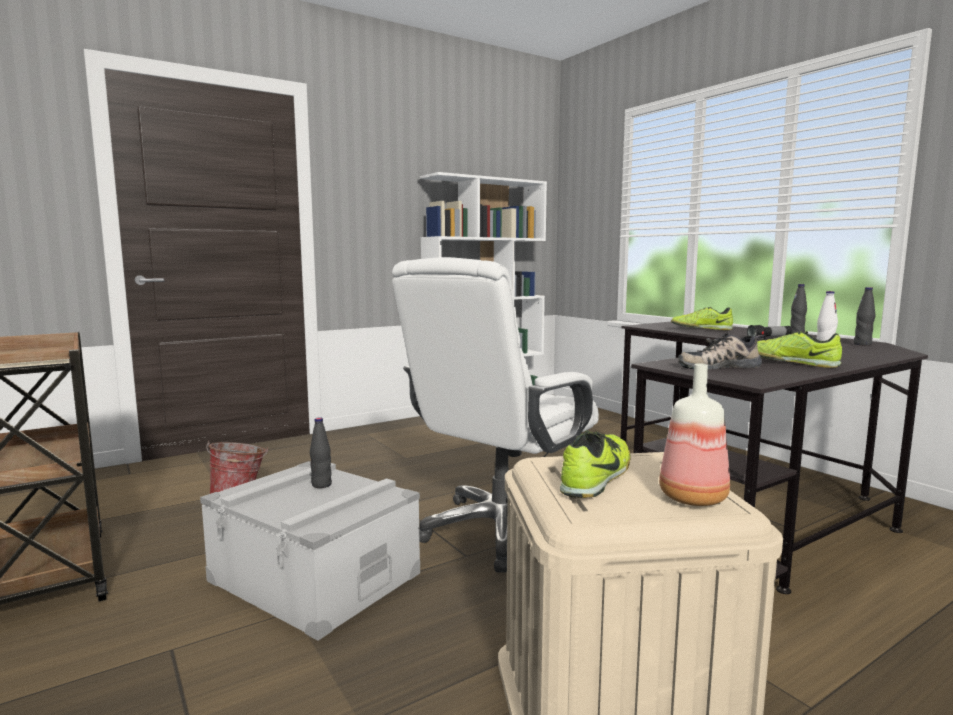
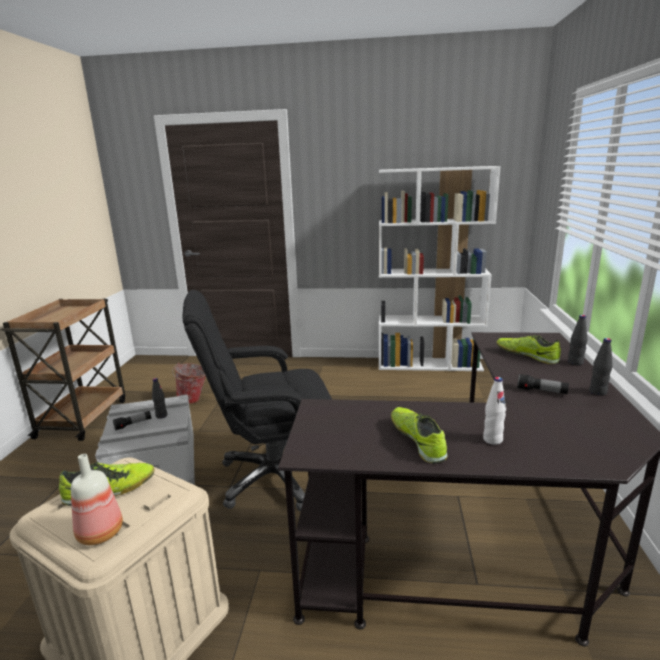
camera: 40 degrees right, 10 degrees up
white office chair [392,257,599,572] -> black office chair [183,290,332,511]
shoe [678,332,766,370] -> none
black bottle [854,287,875,346] -> black bottle moved to [568,315,587,366]
none -> flashlight [113,411,151,431]

